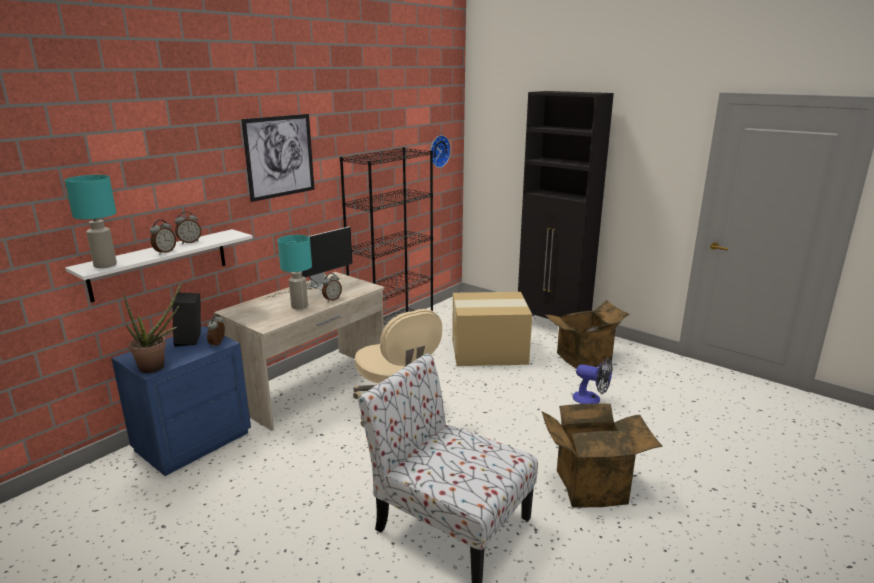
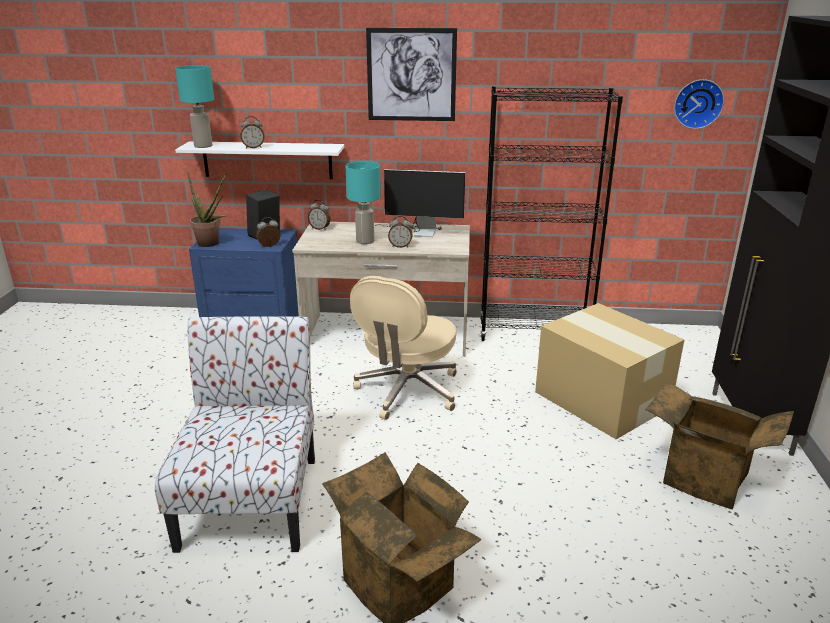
camera: 55 degrees right, 5 degrees up
alarm clock [175,211,201,244] -> alarm clock moved to [308,200,330,230]
fan [573,358,612,404] -> none

